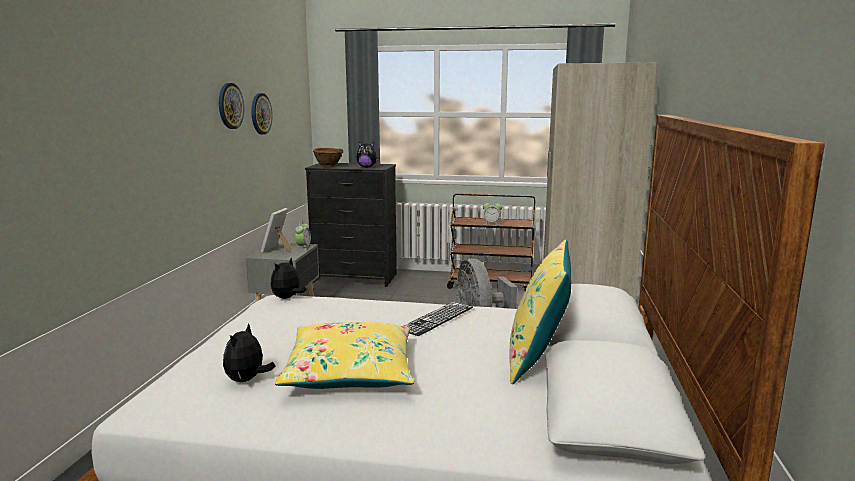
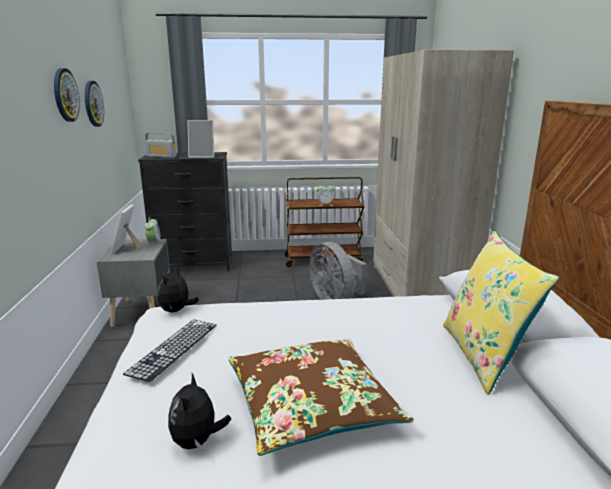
camera: 15 degrees left, 5 degrees up
yellow pillow [275,322,414,389] -> brown pillow [229,338,414,456]
brown bowl [313,148,343,167] -> radio [145,132,177,158]
plush toy [356,142,380,168] -> picture frame [188,120,214,158]
keyboard [404,302,473,336] -> keyboard moved to [123,320,217,382]

